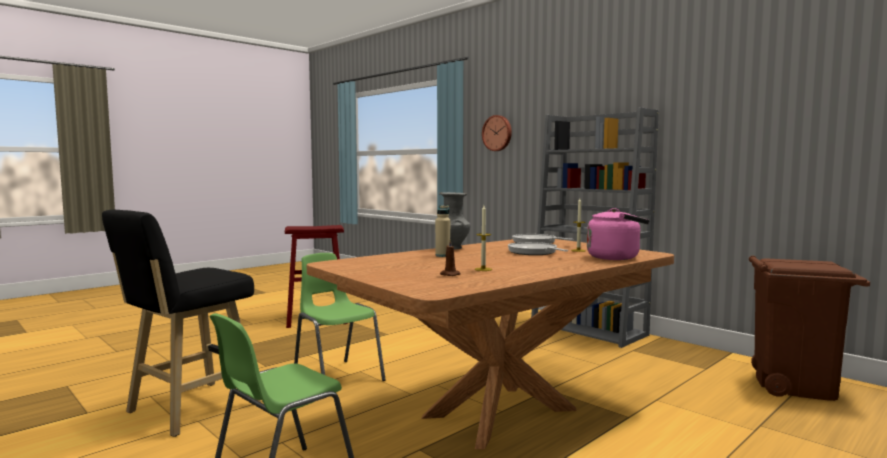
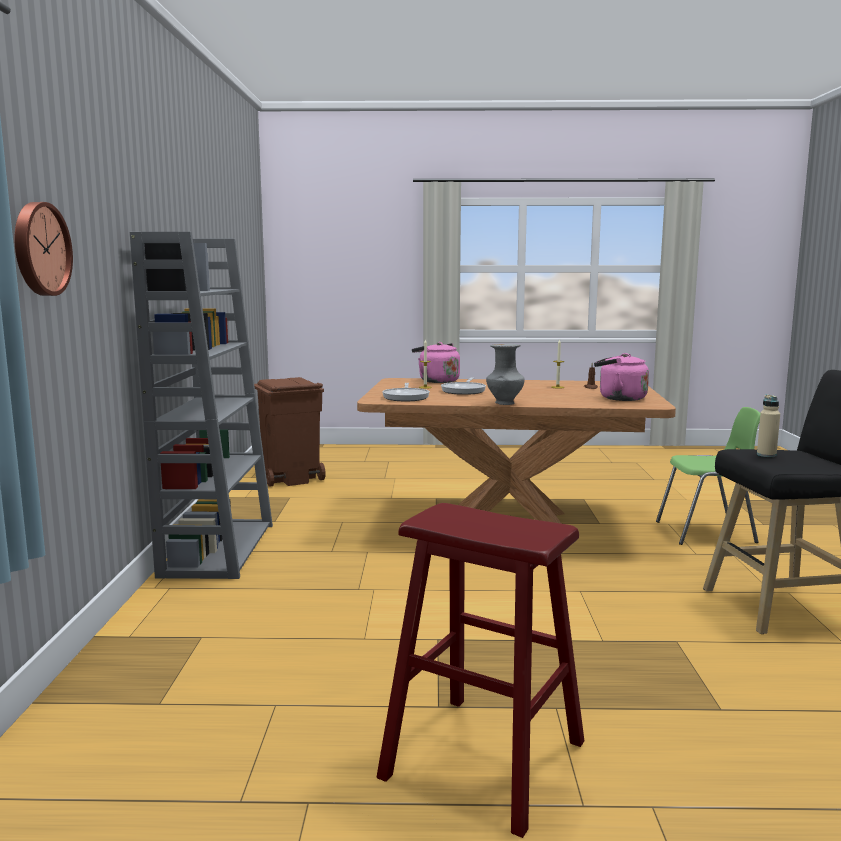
camera: 135 degrees left, 5 degrees up
green chair [294,253,386,381] -> none
beige bottle [435,205,450,257] -> beige bottle moved to [757,395,780,457]
none -> pink kettle [594,353,649,401]

